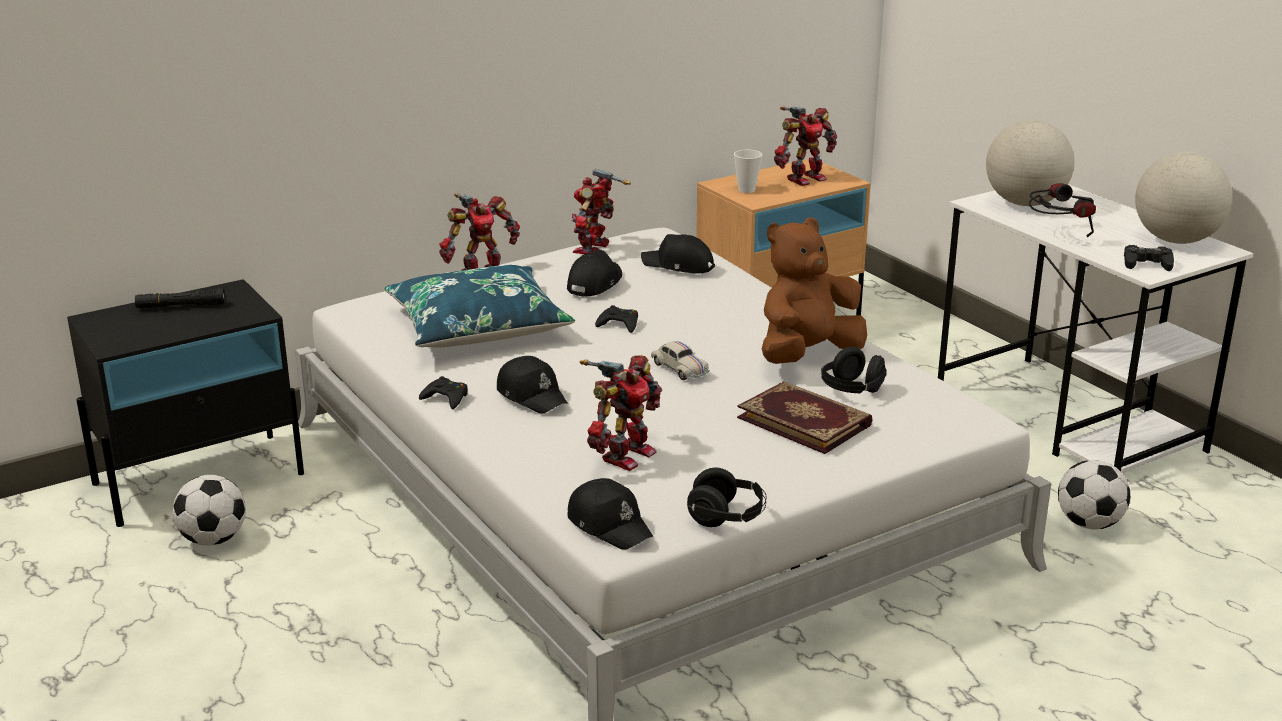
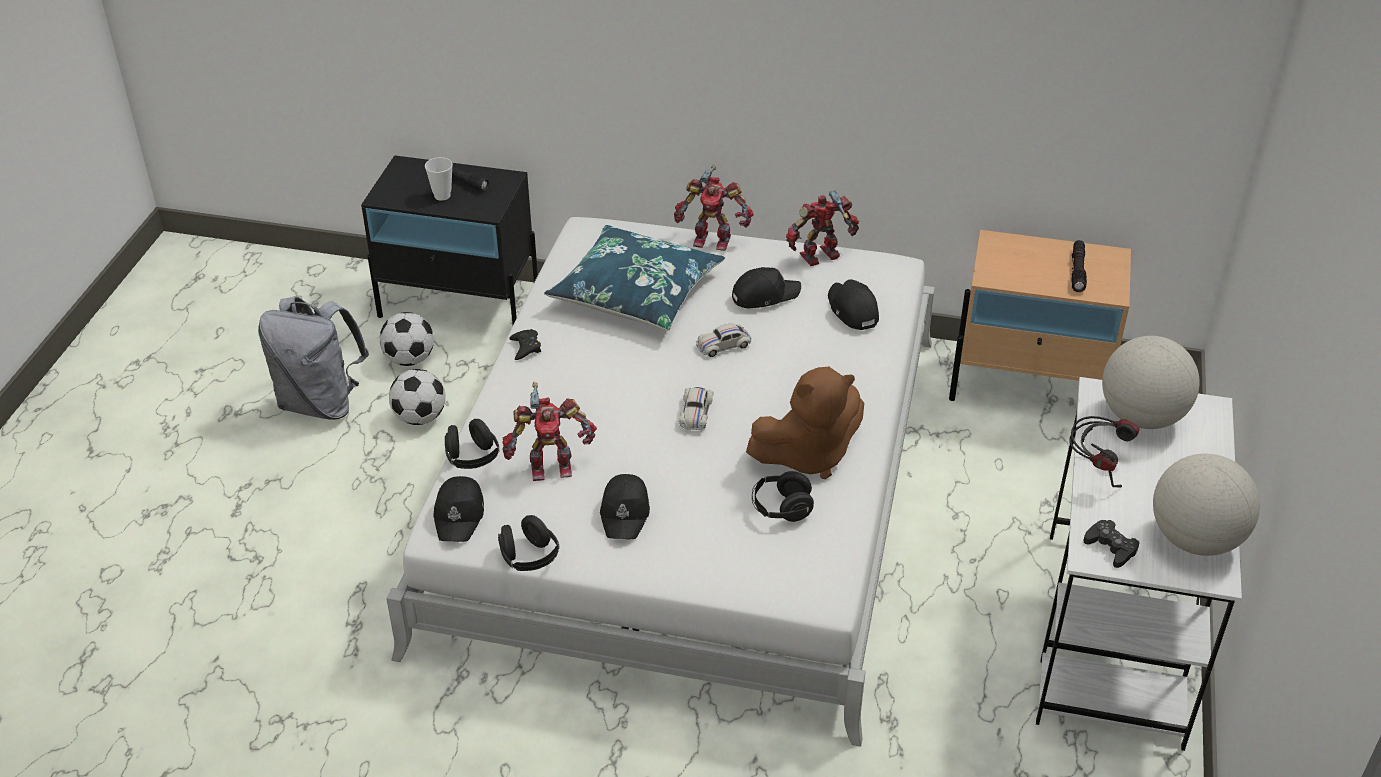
camera: 45 degrees right, 15 degrees up
black cap [497,356,568,413] -> black cap moved to [600,474,650,539]
black game controller [595,305,638,333] -> white toy car [696,324,751,357]
cup [734,150,762,193] -> cup moved to [425,157,453,201]
book [737,381,872,454] -> none
brown plush toy [762,217,867,364] -> brown plush toy turned 150 degrees clockwise [746,367,864,479]
toy robot [774,106,837,186] -> black flashlight [1072,240,1087,292]
football [1058,460,1130,529] -> football moved to [389,369,446,425]
none -> grey backpack [258,296,369,420]
none -> black headphones [445,419,500,469]

